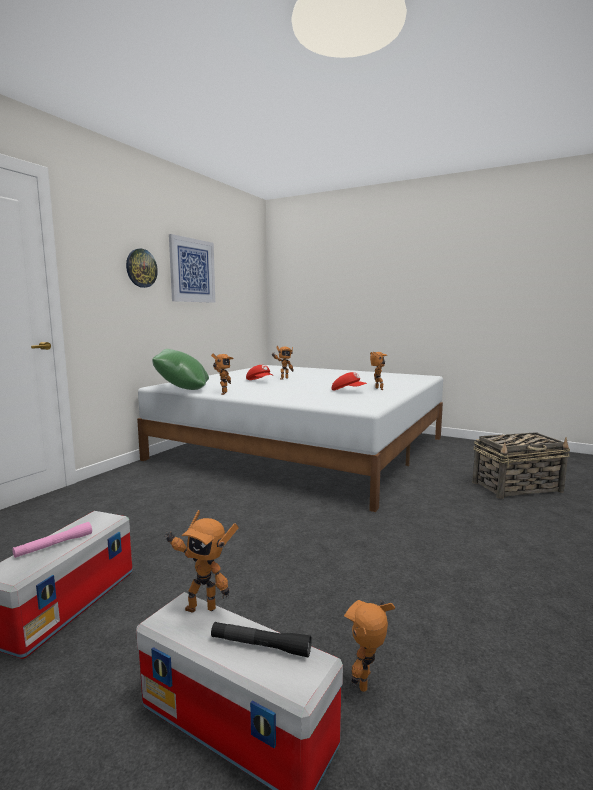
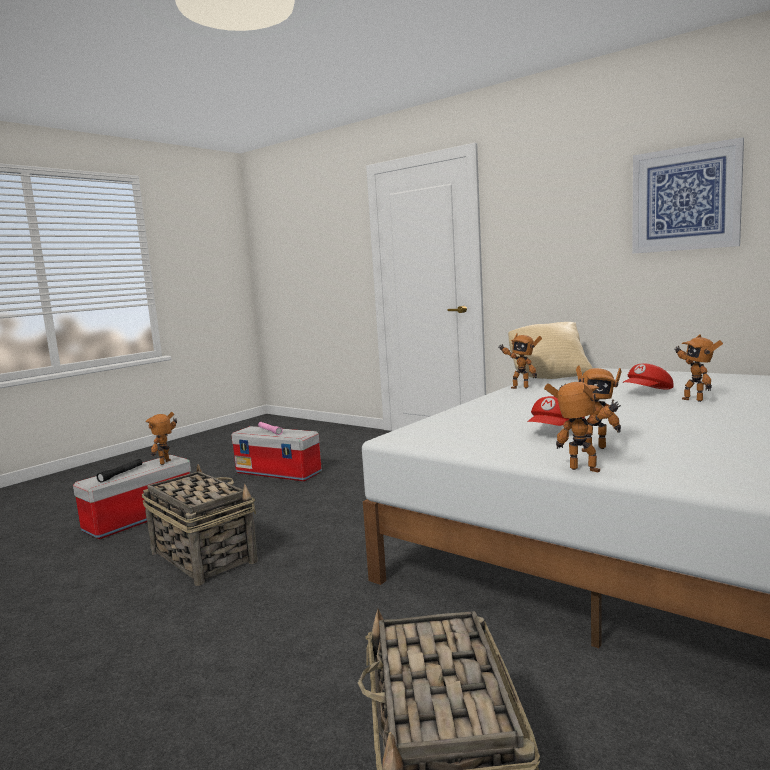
camera: 100 degrees right, 0 degrees up
wall clock [126,248,158,288] -> none
green pillow [152,349,209,390] -> beige pillow [508,322,593,379]
toy robot [344,600,395,692] -> toy robot moved to [544,382,621,472]
none -> basket [141,464,258,586]

